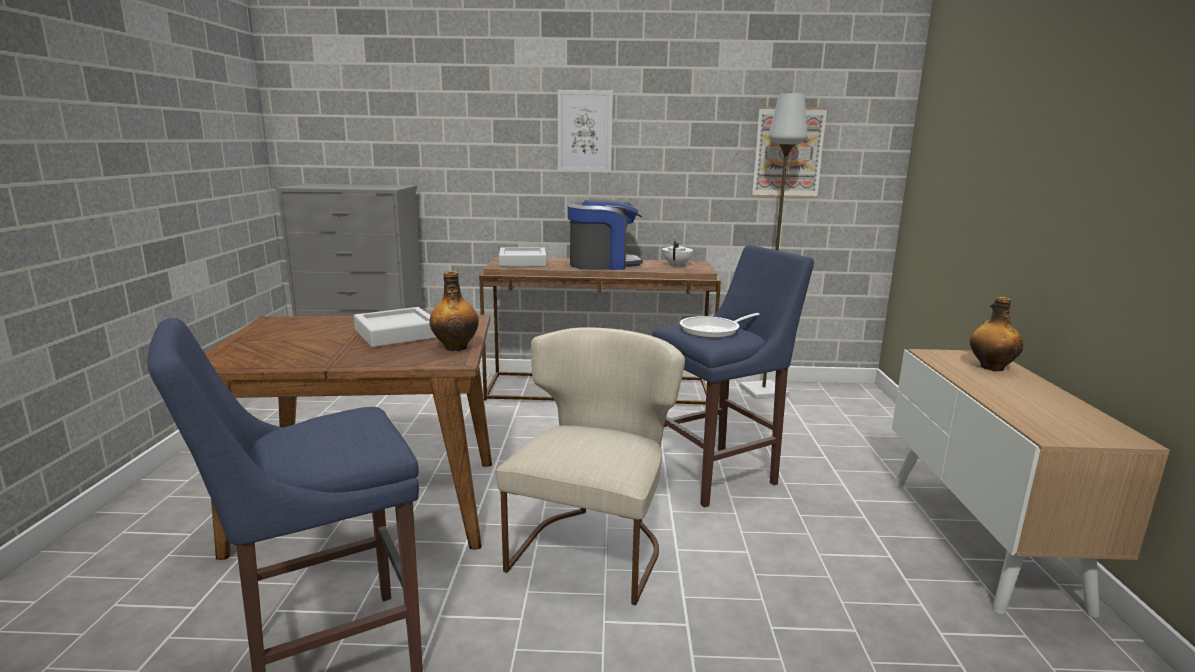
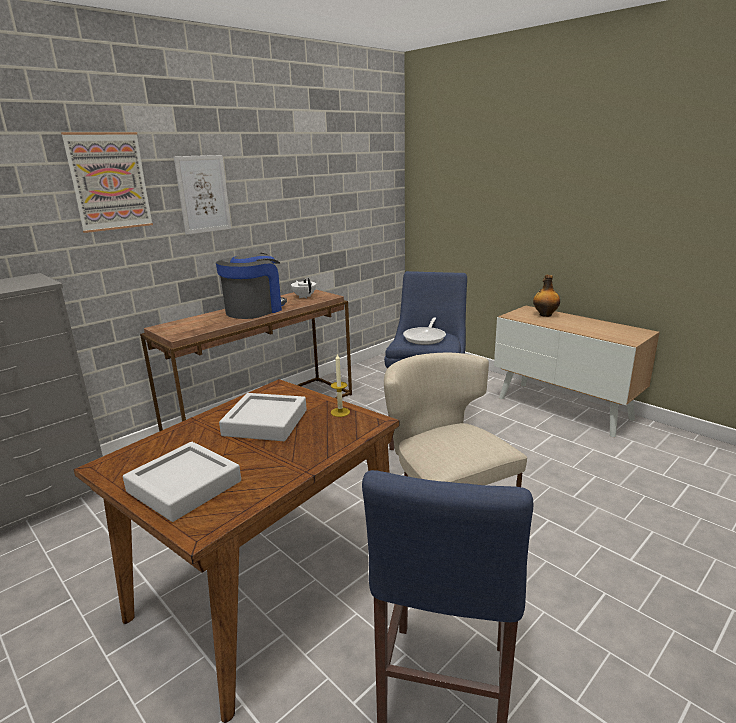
camera: 45 degrees left, 5 degrees up
bottle [429,271,479,351] -> candle [331,354,350,417]
grey tray [499,247,547,267] -> grey tray moved to [123,442,241,522]
grey floor lamp [739,94,807,399] -> none
picture [752,107,828,198] -> picture moved to [61,132,153,233]

